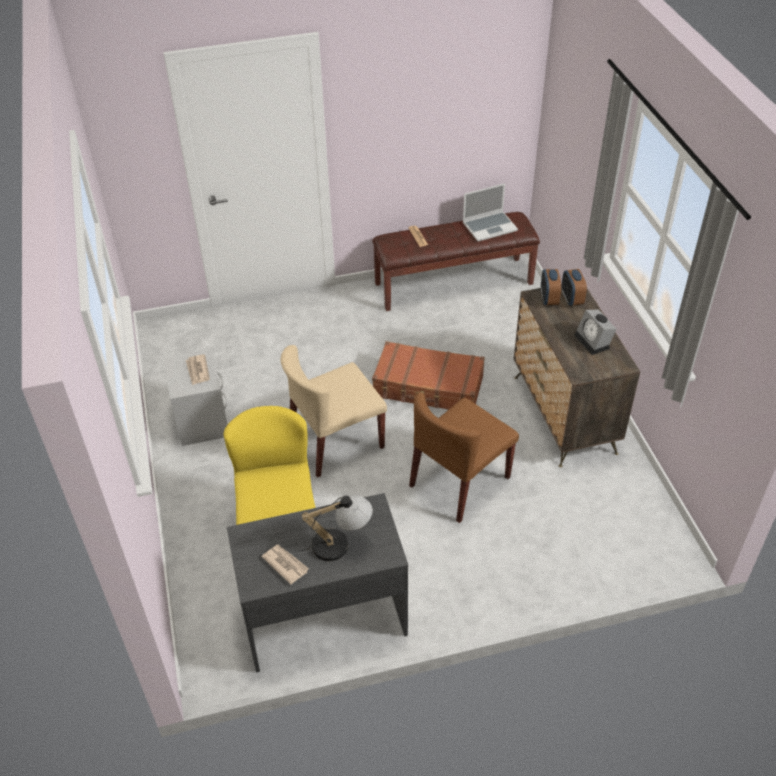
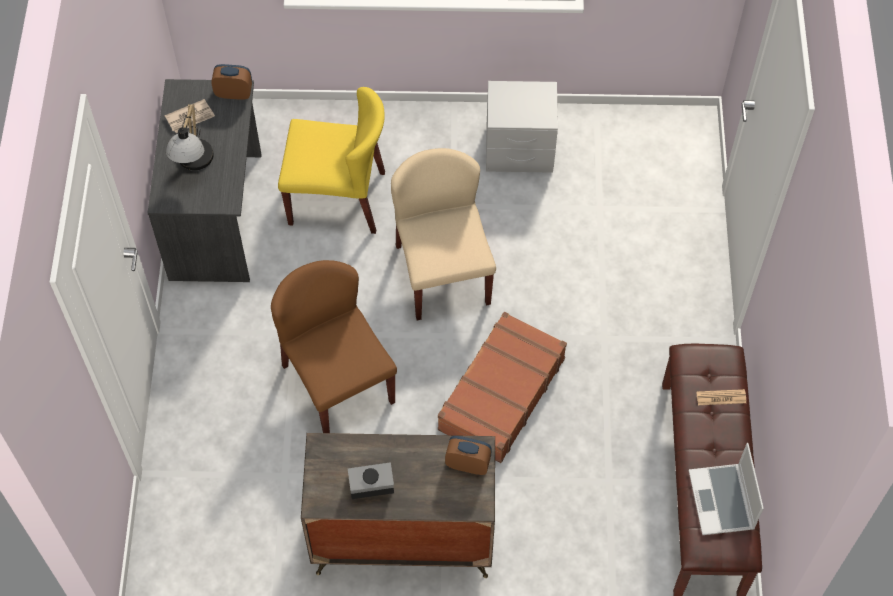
camera: 105 degrees right, 15 degrees up
newspaper [186,354,210,385] -> none
alarm clock [562,269,587,306] -> alarm clock moved to [211,64,252,100]

